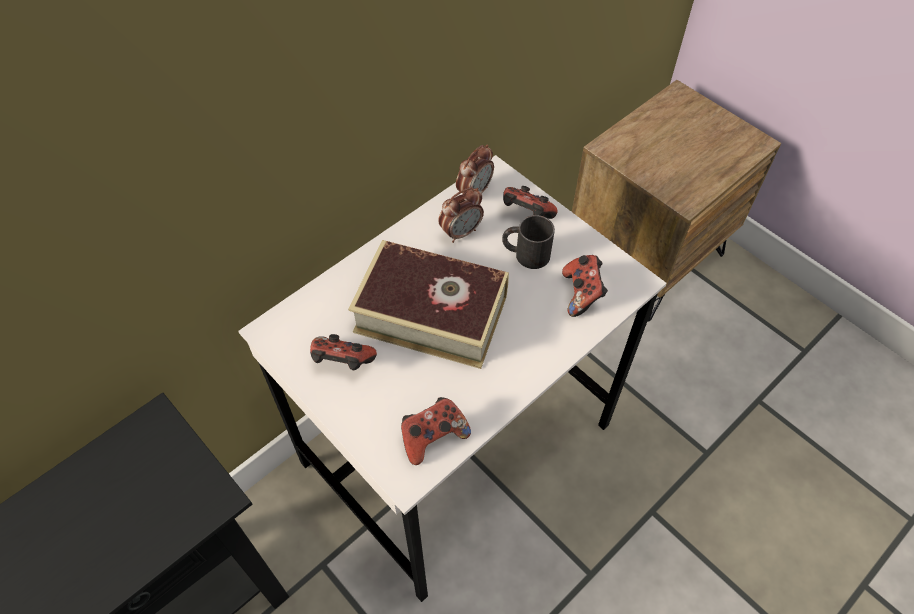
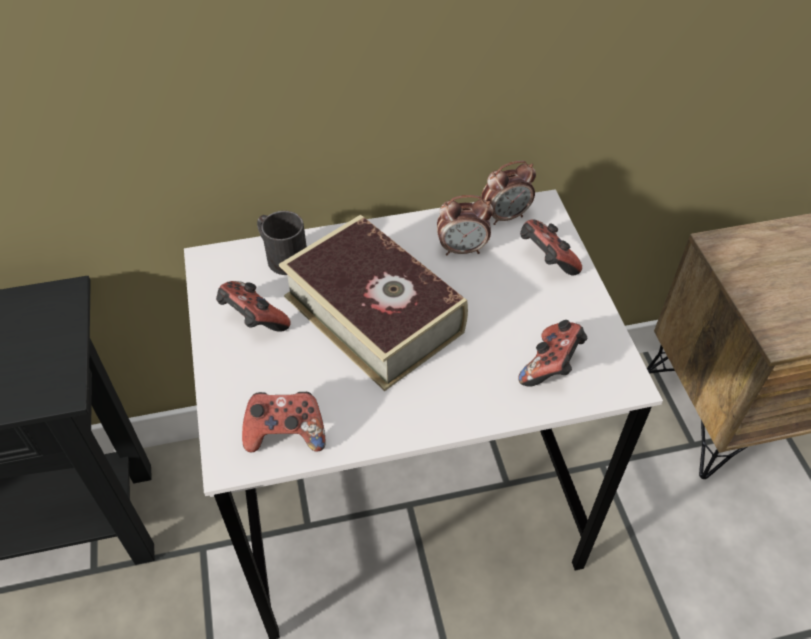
camera: 30 degrees right, 5 degrees down
black mug [502,215,555,269] -> black mug moved to [257,211,307,275]

